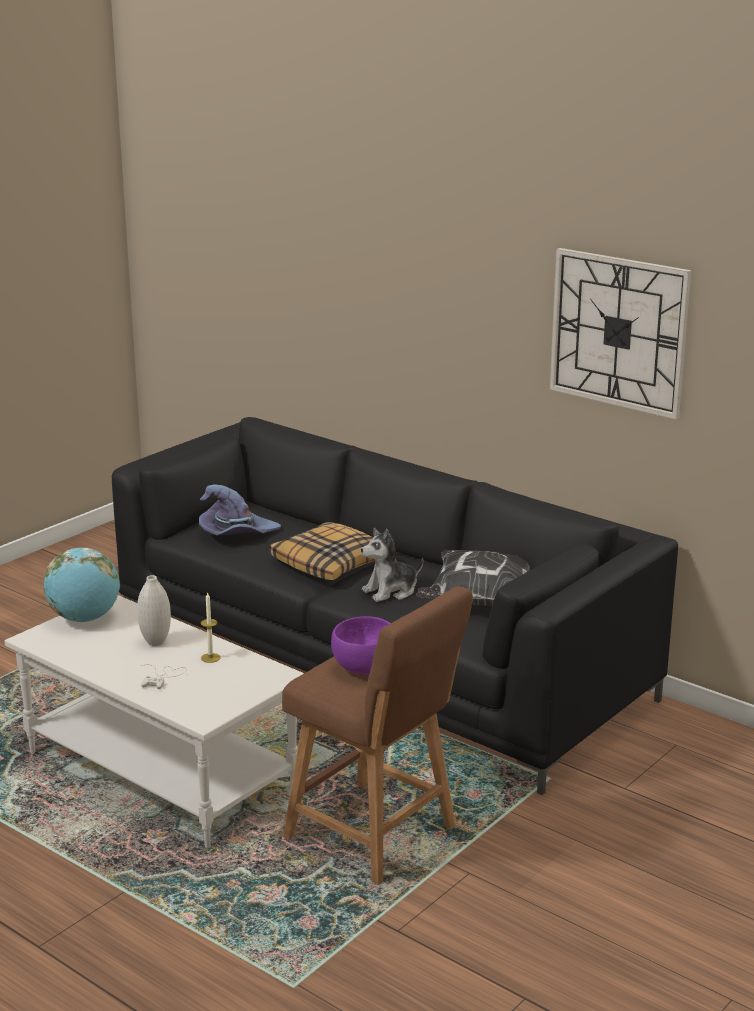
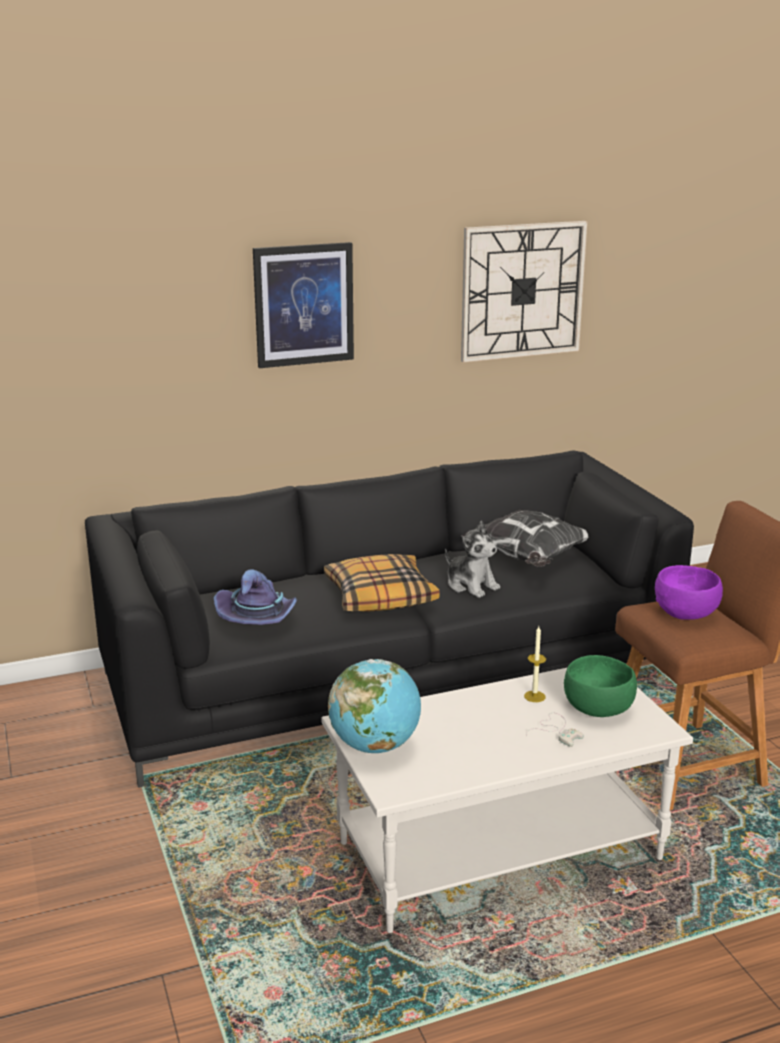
camera: 60 degrees left, 0 degrees up
white vase [137,575,171,646] -> none
plush toy [361,528,423,602] -> plush toy turned 45 degrees counterclockwise [445,521,500,598]
none -> picture [253,242,354,368]
none -> green bowl [564,655,637,717]

